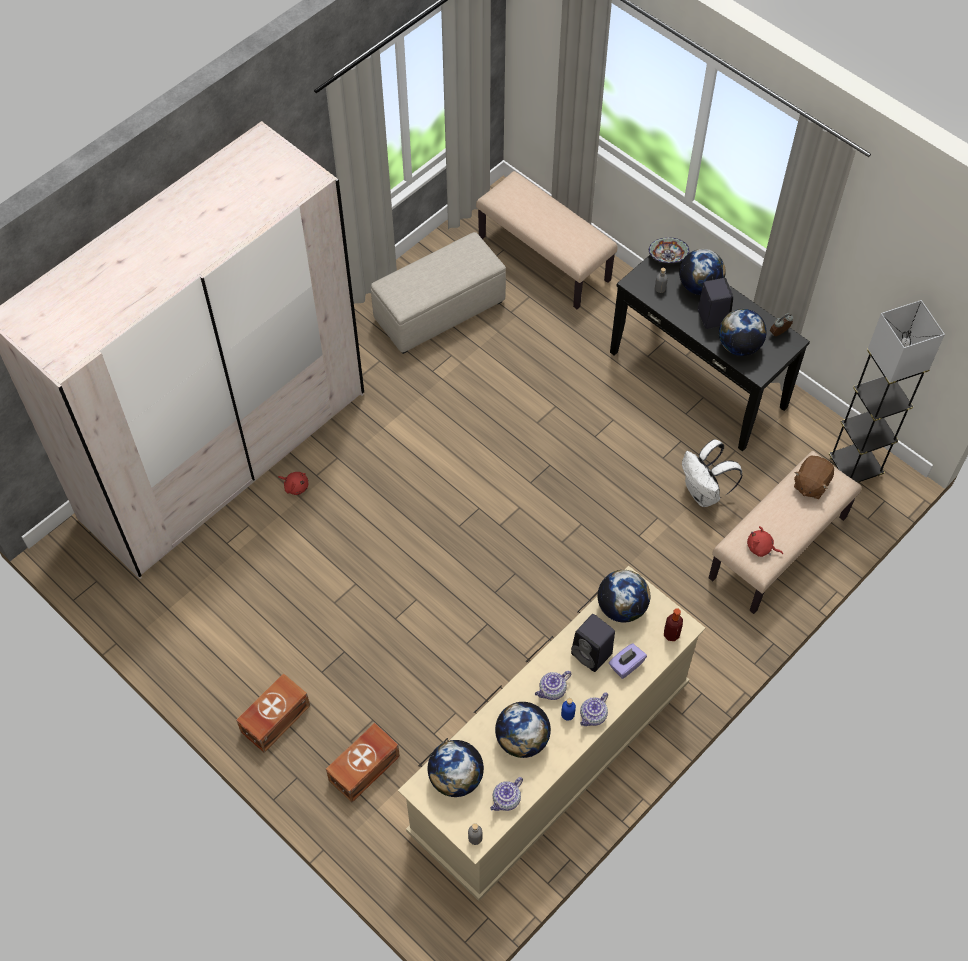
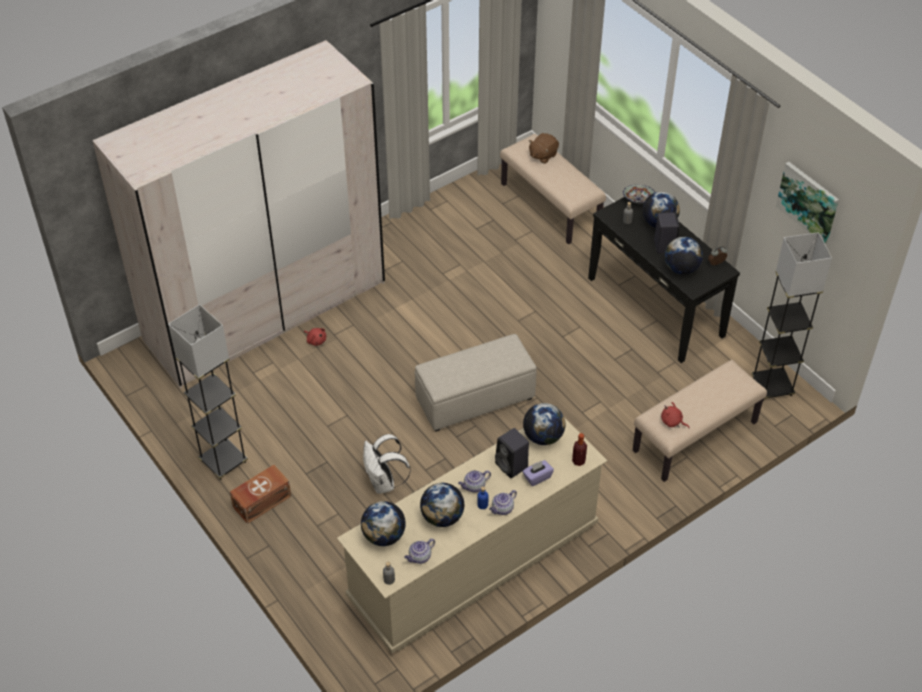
camera: 10 degrees right, 10 degrees down
brown storage box [326,723,400,803] -> none
beige ottoman [371,232,506,354] -> beige ottoman moved to [415,334,537,432]
white backpack [682,439,743,507] -> white backpack moved to [363,434,411,494]
brown plush toy [794,456,834,499] -> brown plush toy moved to [529,133,559,164]
none -> grey floor lamp [168,304,248,480]
none -> picture [776,162,839,244]

